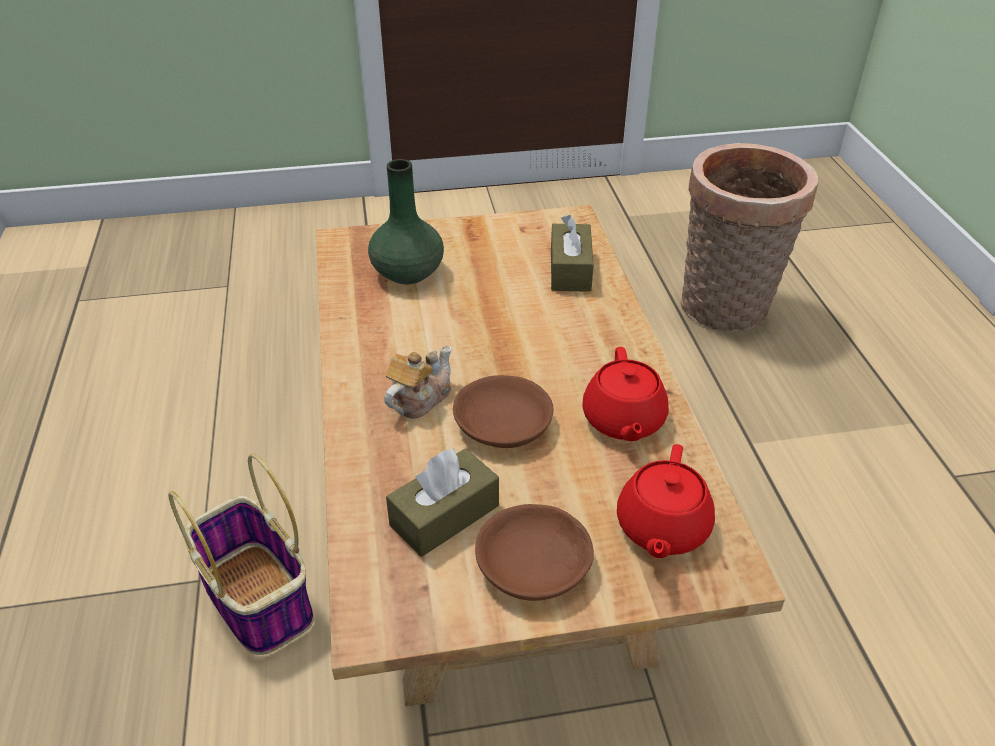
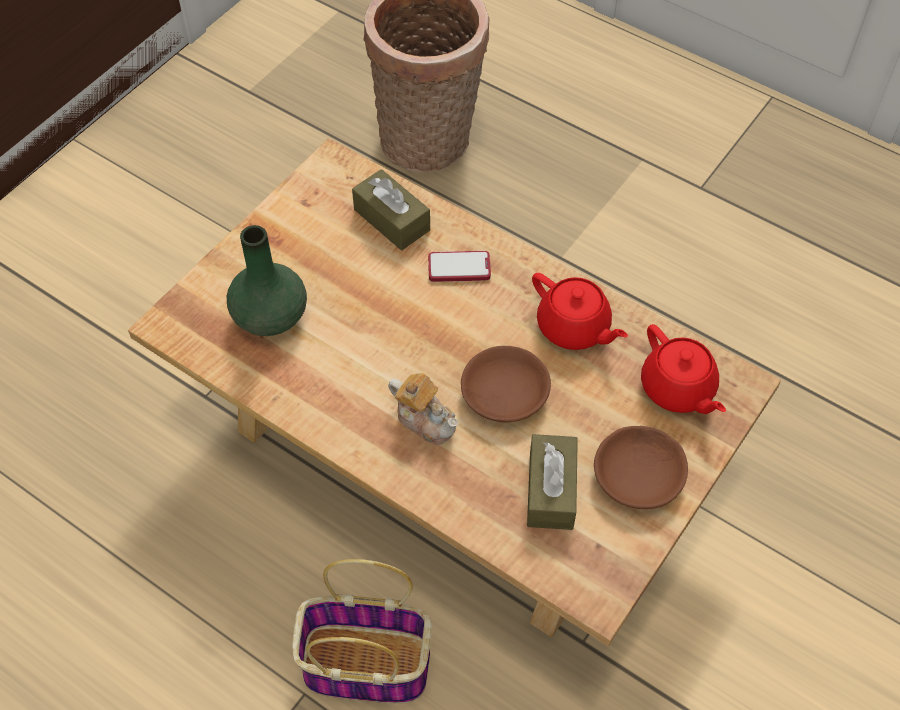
camera: 45 degrees left, 15 degrees up
teapot [384,346,452,419] -> teapot turned 135 degrees clockwise [388,373,458,445]
none -> phone [428,251,491,282]

